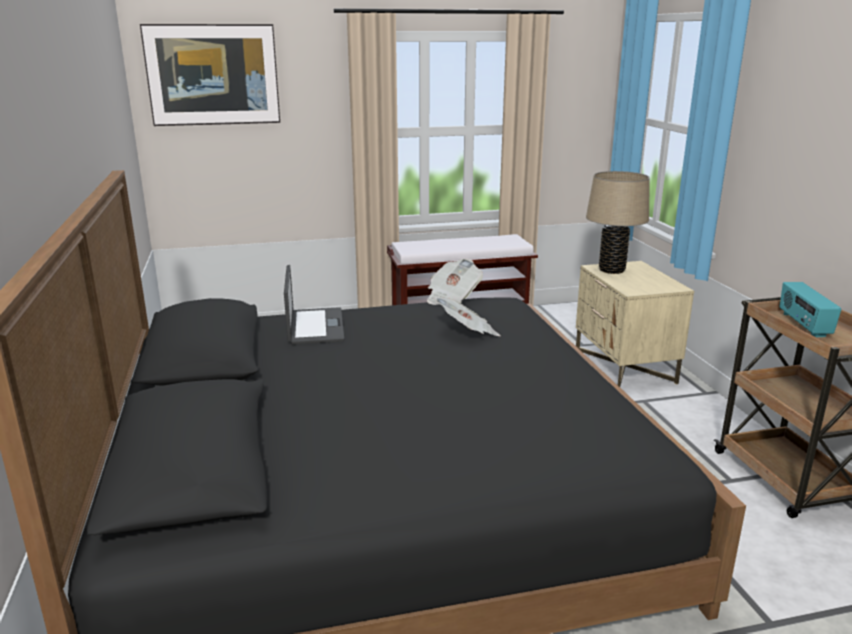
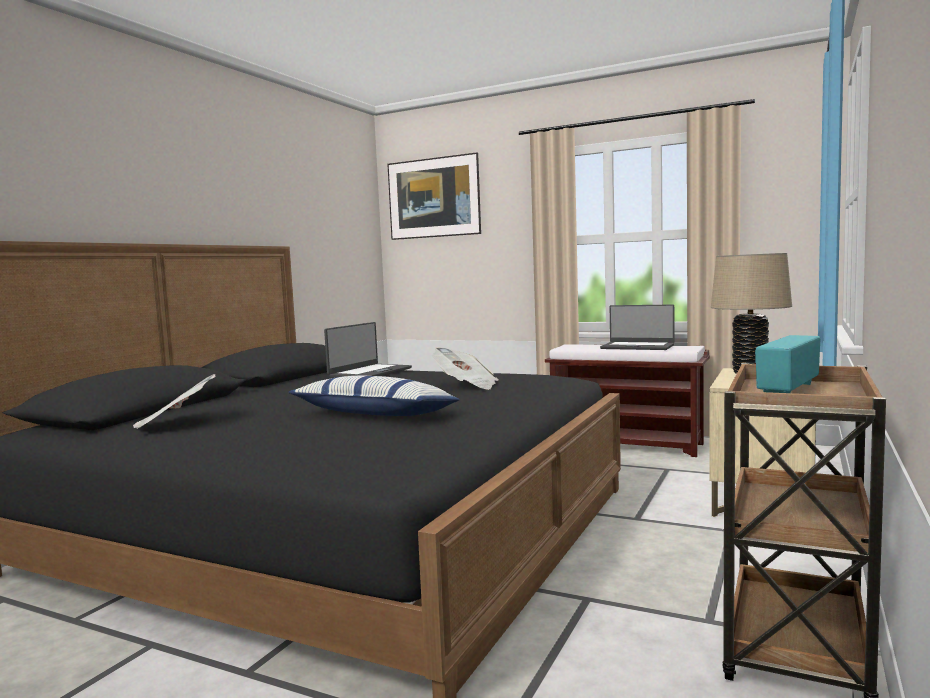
camera: 40 degrees right, 15 degrees down
newspaper [427,259,483,305] -> newspaper moved to [133,374,216,428]
none -> pillow [289,375,460,416]
none -> laptop [600,304,675,350]

